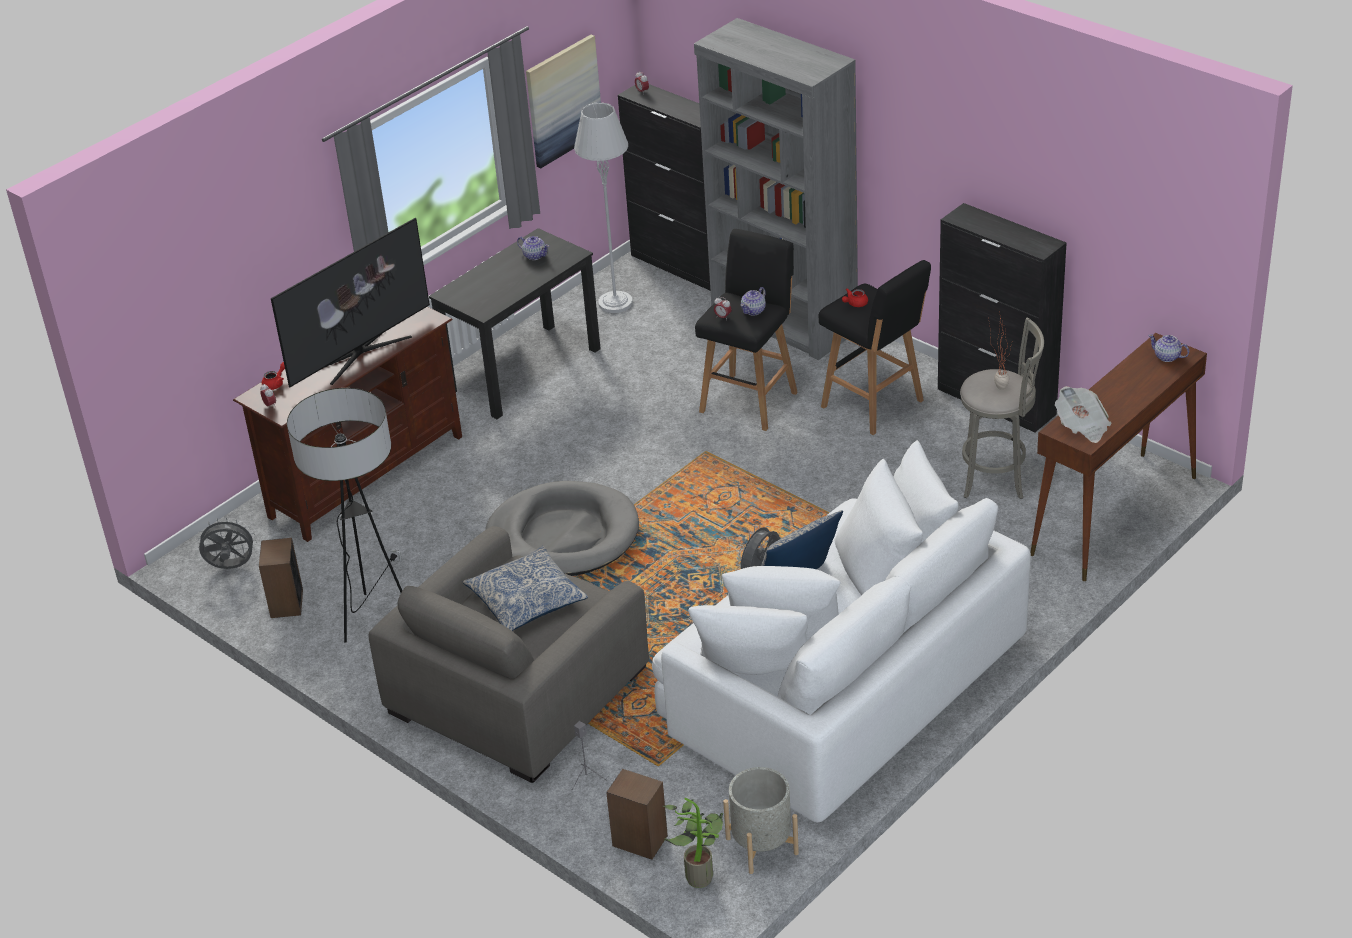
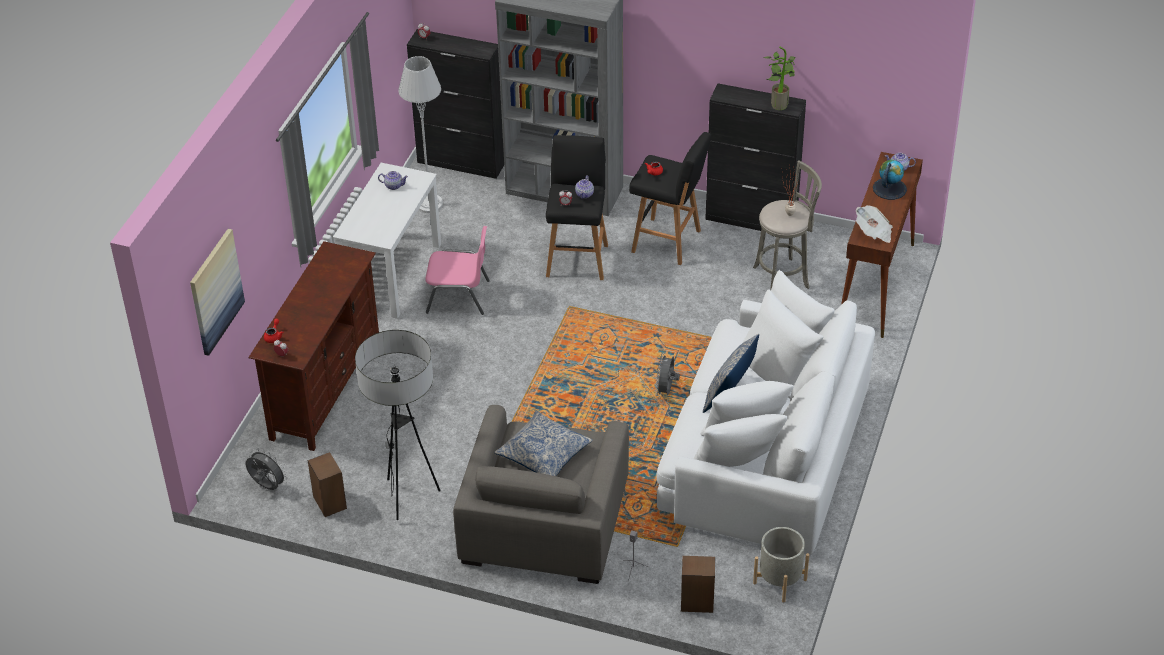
camera: 25 degrees left, 5 degrees up
grey fan [196,517,257,569] -> grey fan turned 60 degrees clockwise [246,449,287,490]
television [271,218,430,387] -> none
black desk [429,228,601,419] -> white desk [333,163,441,319]
grey dog bed [485,481,639,576] -> none
picture [526,35,601,168] -> picture moved to [190,229,245,356]
potted plant [663,798,723,888] -> potted plant moved to [763,47,795,110]
none -> pink chair [425,226,490,315]
none -> globe [873,159,907,200]

